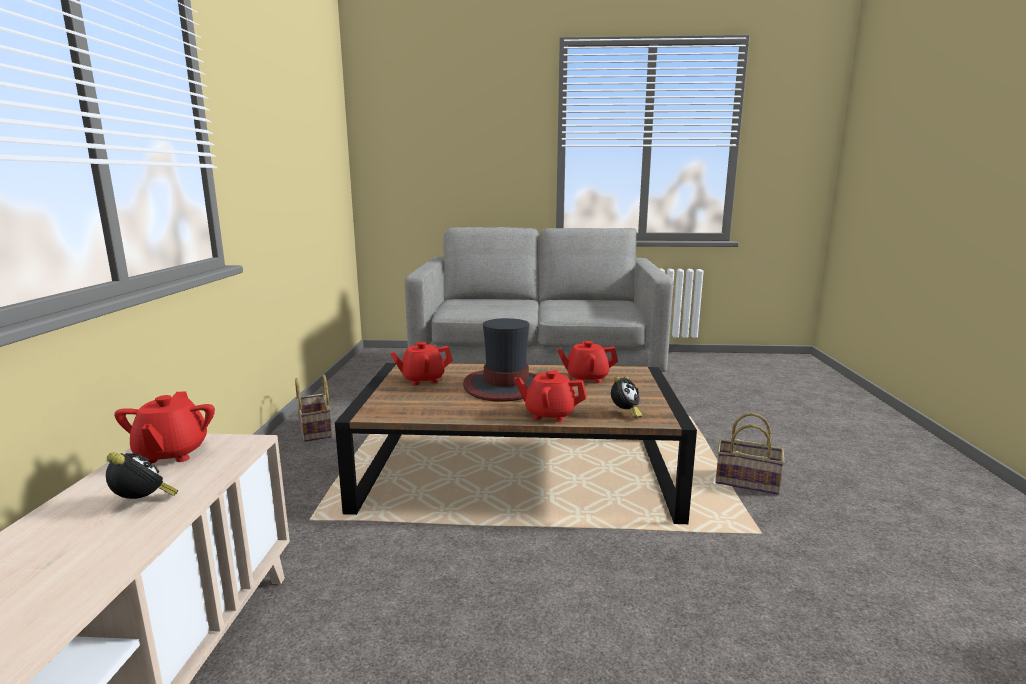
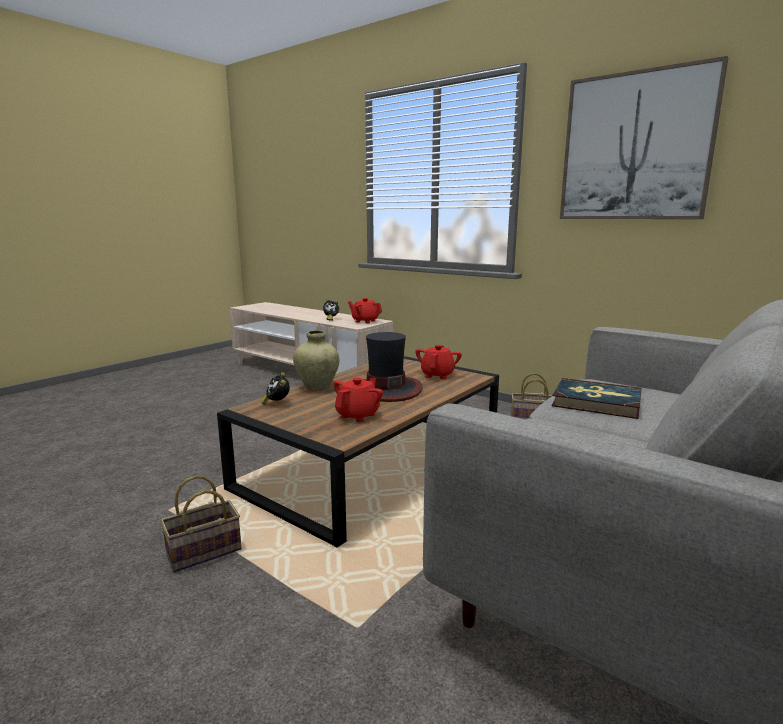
camera: 125 degrees right, 0 degrees up
red teapot [514,370,587,422] -> beige vase [293,330,340,391]
none -> book [552,378,642,419]
none -> picture [560,56,728,219]

